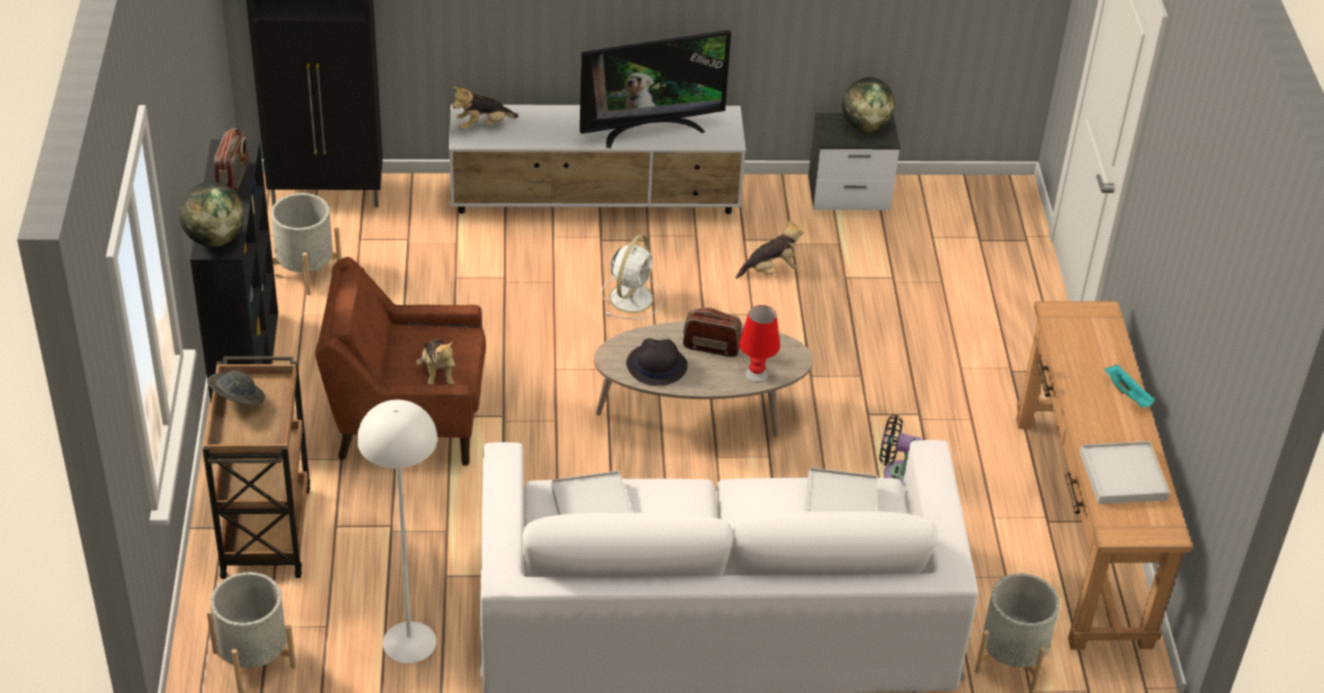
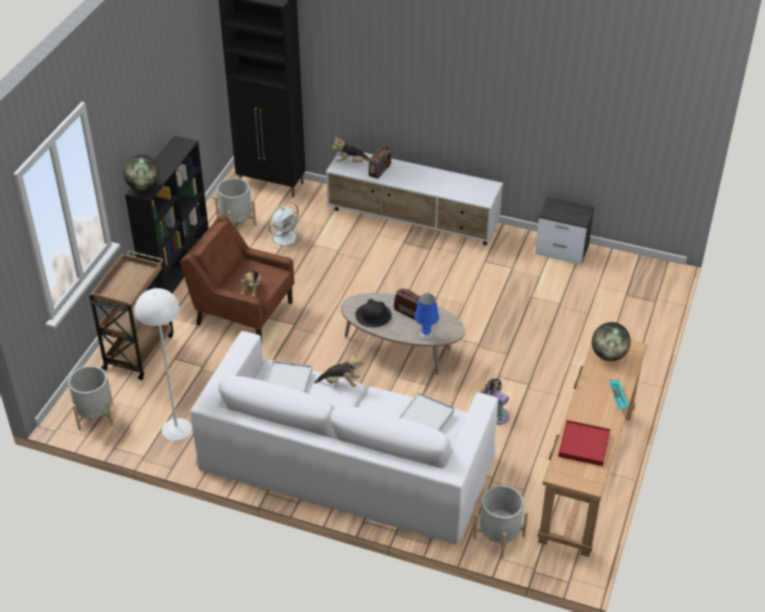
camera: 25 degrees right, 0 degrees up
grey hat [207,371,265,405] -> none
radio [214,128,249,193] -> radio moved to [368,146,391,179]
television [580,30,731,148] -> none
white fan [601,234,664,320] -> white fan moved to [265,202,304,249]
plush toy [736,218,804,279] -> plush toy moved to [314,352,364,387]
red table lamp [739,305,780,383] -> blue table lamp [414,294,439,340]
globe [842,77,895,132] -> globe moved to [592,322,631,361]
white tray [1080,441,1170,504] -> red tray [558,420,610,466]

